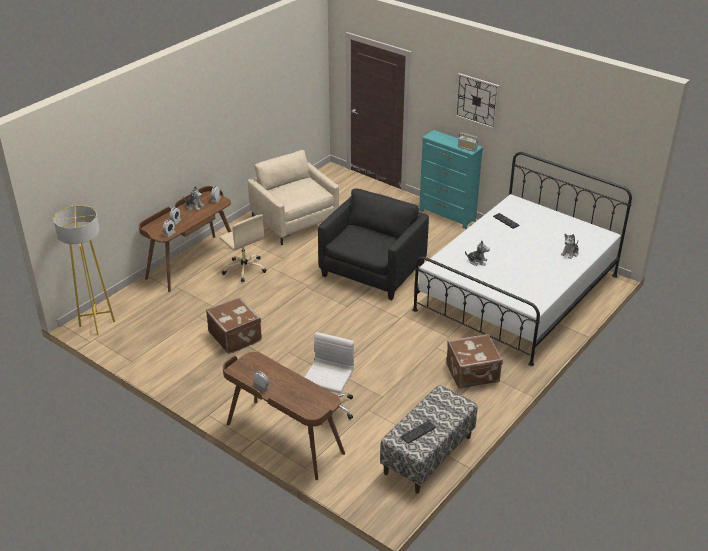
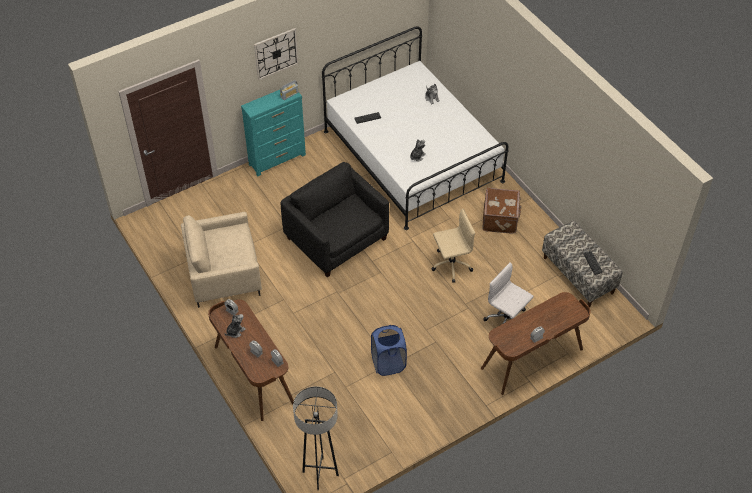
camera: 70 degrees left, 15 degrees up
yellow floor lamp [54,206,115,335] -> grey floor lamp [293,386,339,491]
brown suitcase [206,297,262,354] -> blue laundry basket [371,325,407,376]
beige office chair [219,214,267,282] -> beige office chair moved to [431,209,475,283]

